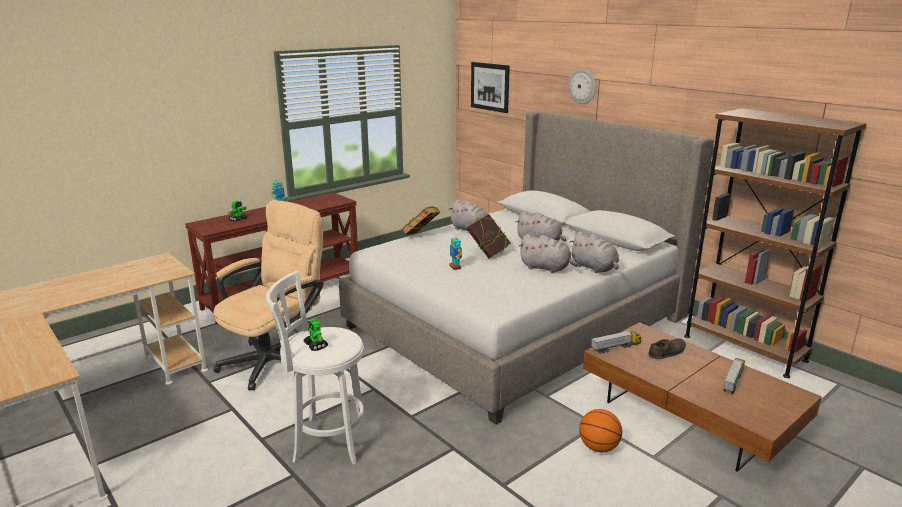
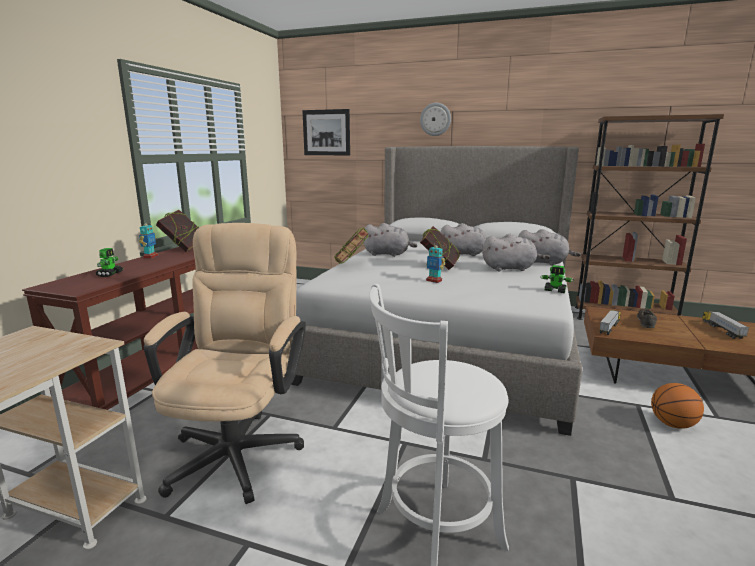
camera: 30 degrees left, 5 degrees down
toy robot [303,318,328,351] -> toy robot moved to [540,265,574,293]
none -> book [156,210,199,252]

